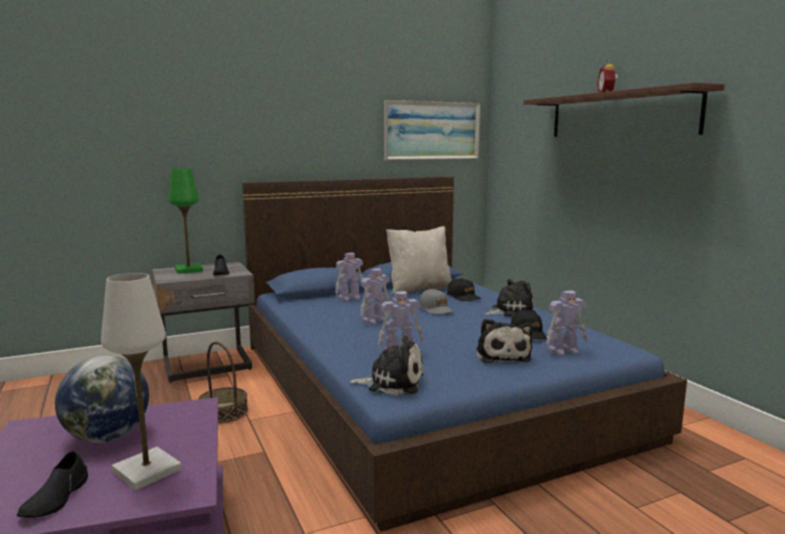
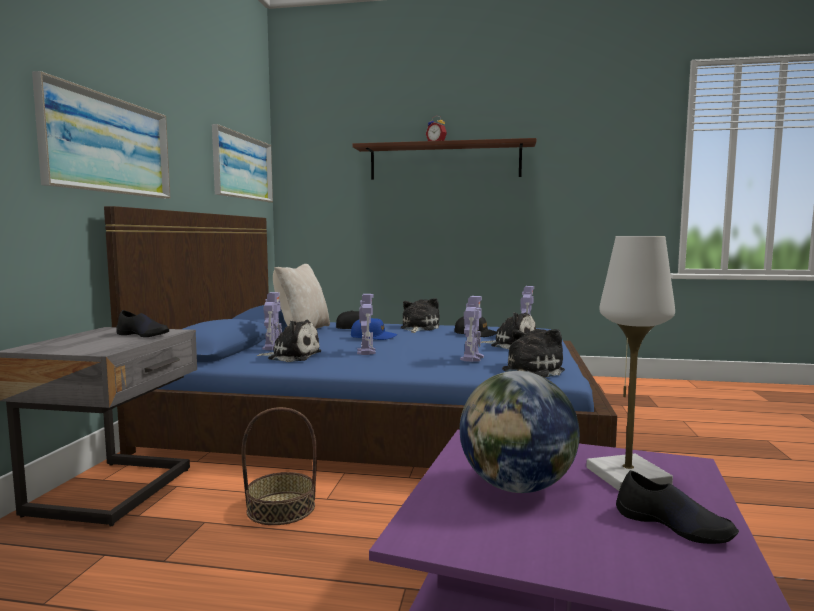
camera: 55 degrees left, 5 degrees down
green table lamp [168,168,203,274] -> none
grey cap [419,289,454,315] -> blue cap [351,318,397,340]
none -> picture [32,71,170,199]
none -> plush toy [257,320,321,362]

